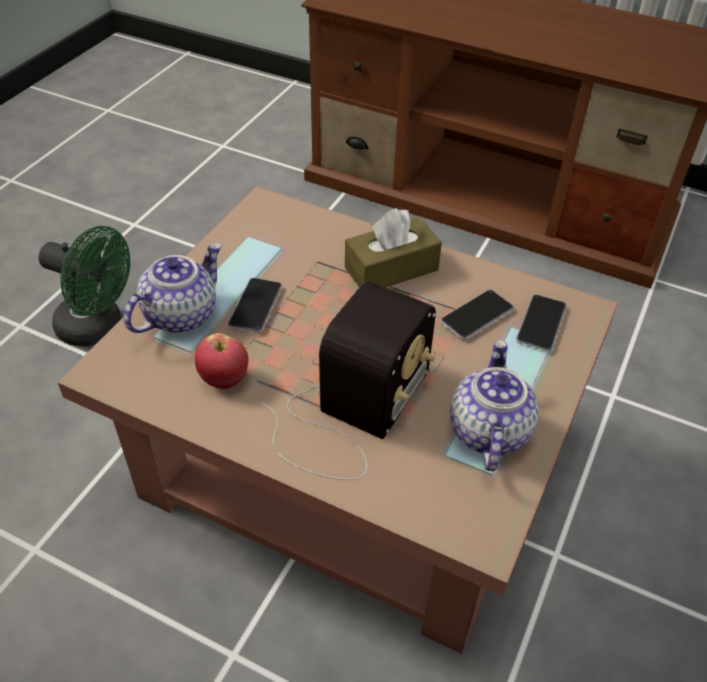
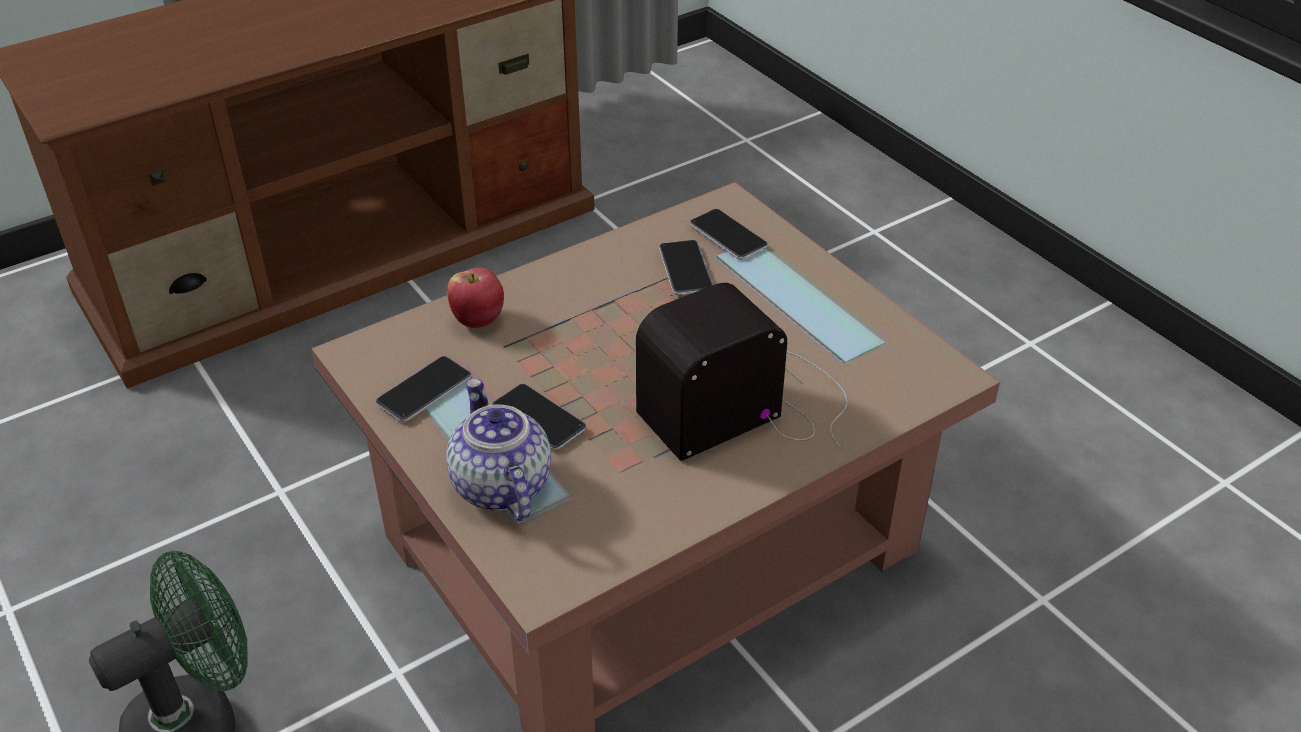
camera: 60 degrees left, 5 degrees down
apple [195,333,248,389] -> apple moved to [447,267,504,328]
radio [261,281,436,480] -> radio turned 90 degrees counterclockwise [636,283,848,461]
brown tissue box [345,208,442,287] -> none
teapot [450,340,539,471] -> none
none -> phone [376,356,472,422]

